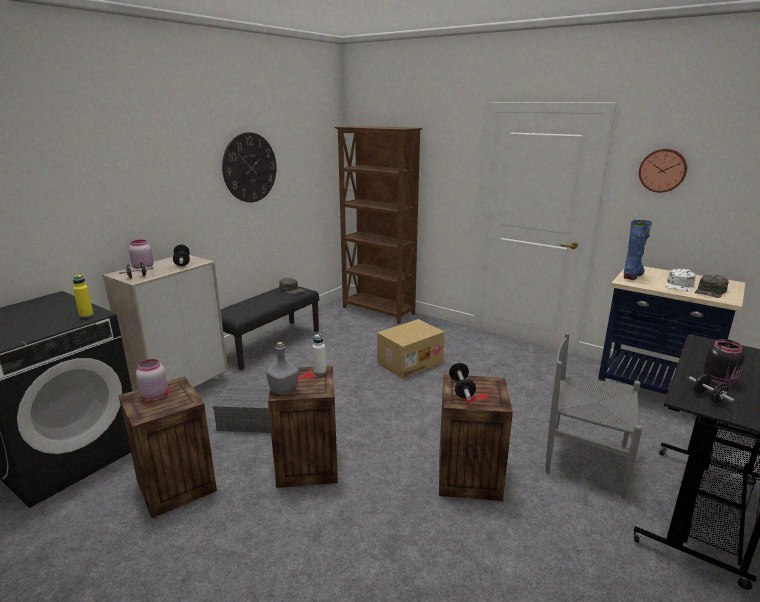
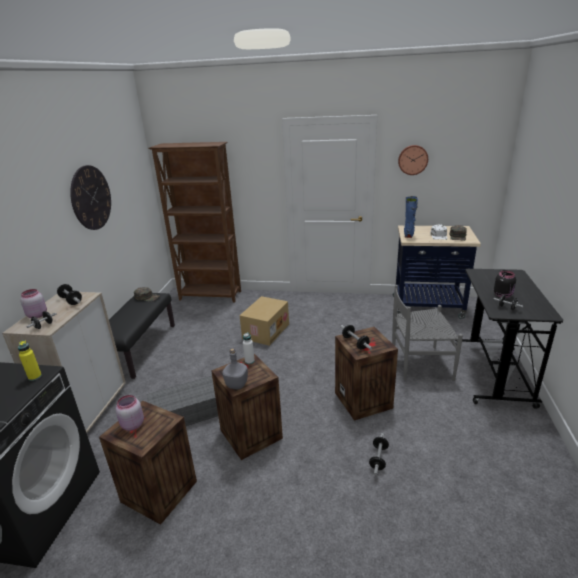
camera: 25 degrees left, 5 degrees up
none -> dumbbell [369,433,389,475]

